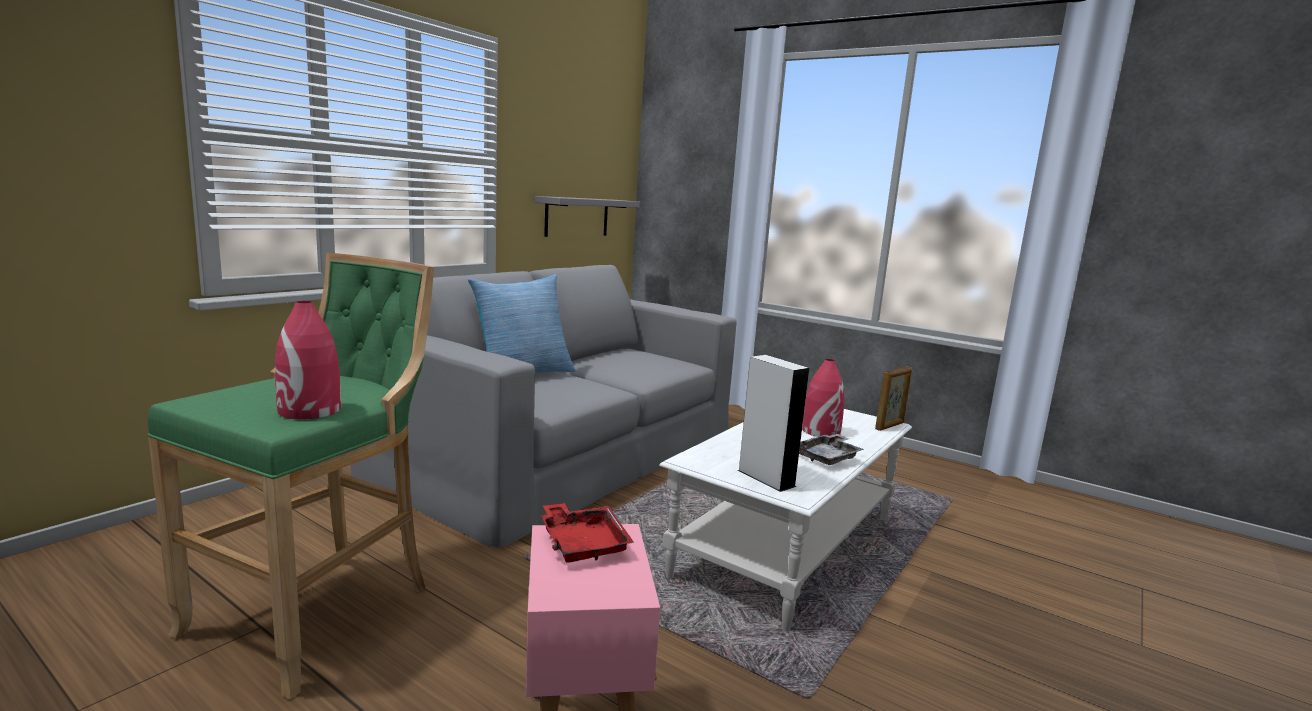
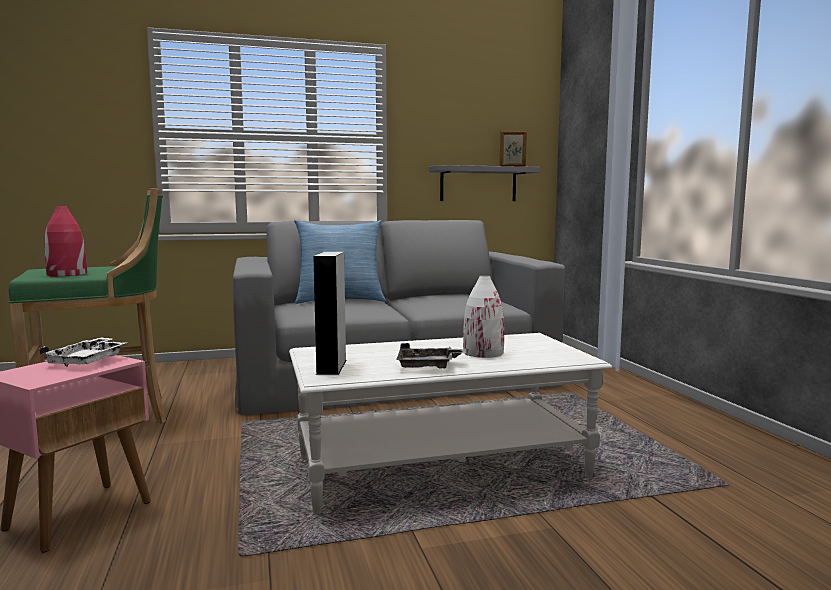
camera: 40 degrees right, 5 degrees down
red tray [541,503,634,563] -> white tray [39,337,127,367]
red vase [802,359,845,437] -> white vase [463,275,504,358]
picture frame [875,367,912,431] -> picture frame moved to [499,131,527,167]

